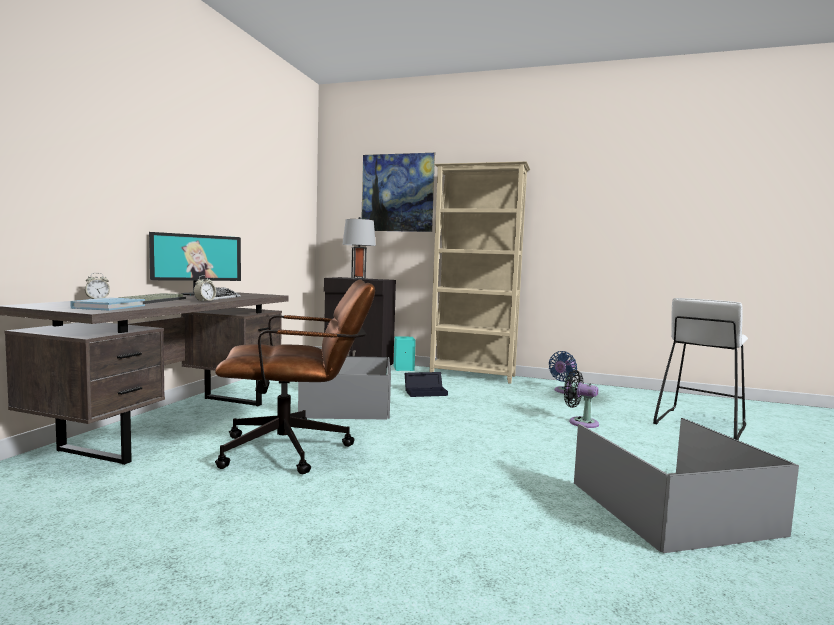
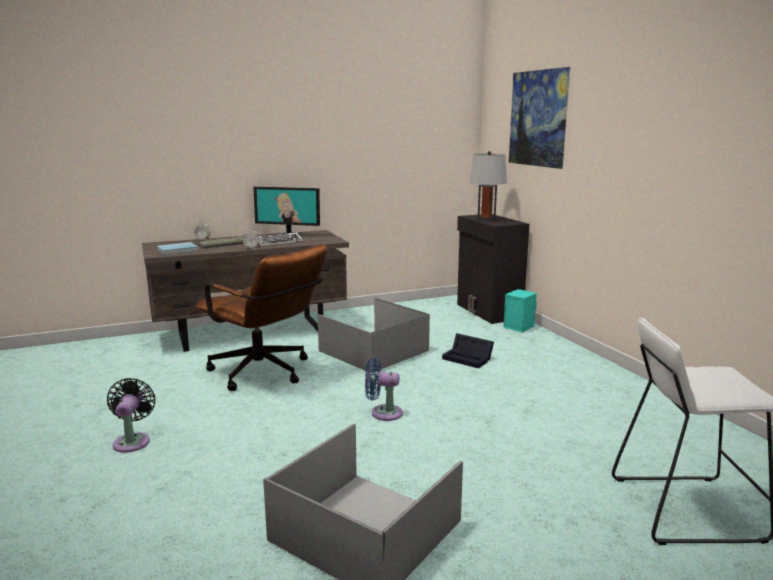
camera: 50 degrees right, 10 degrees up
beige bookcase [430,161,530,384] -> none
blue fan [548,351,577,394] -> blue fan moved to [365,358,403,421]
black fan [564,370,599,428] -> black fan moved to [107,378,155,453]

